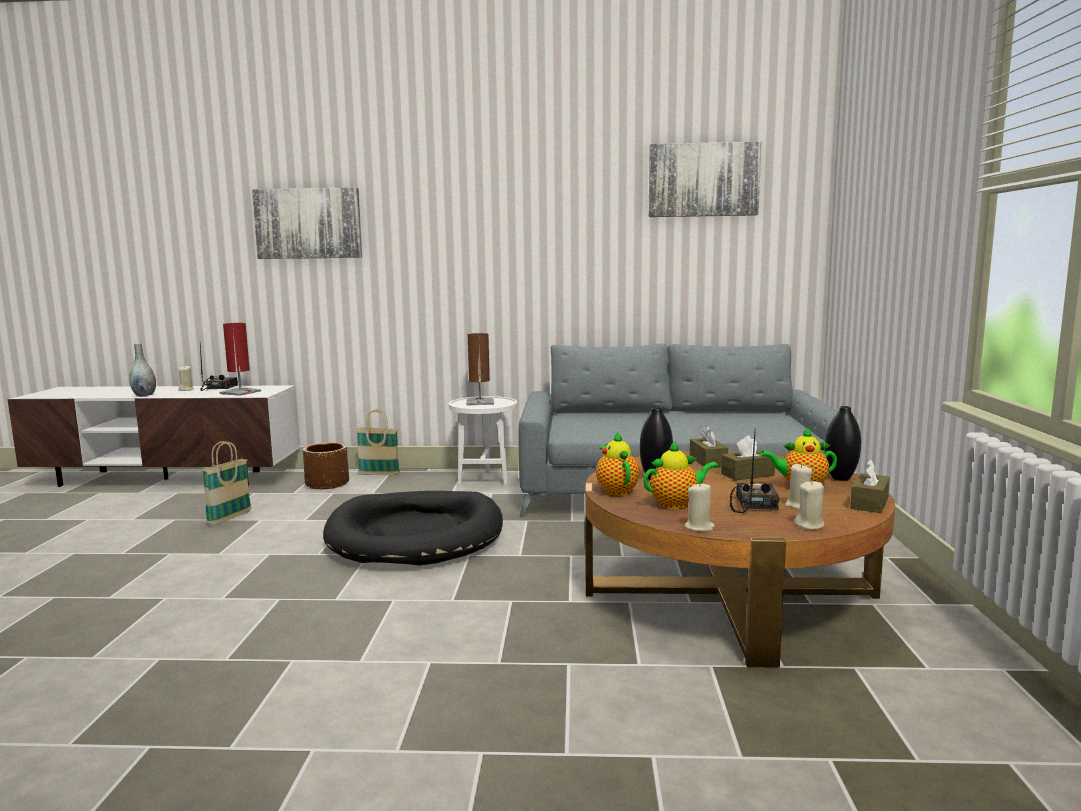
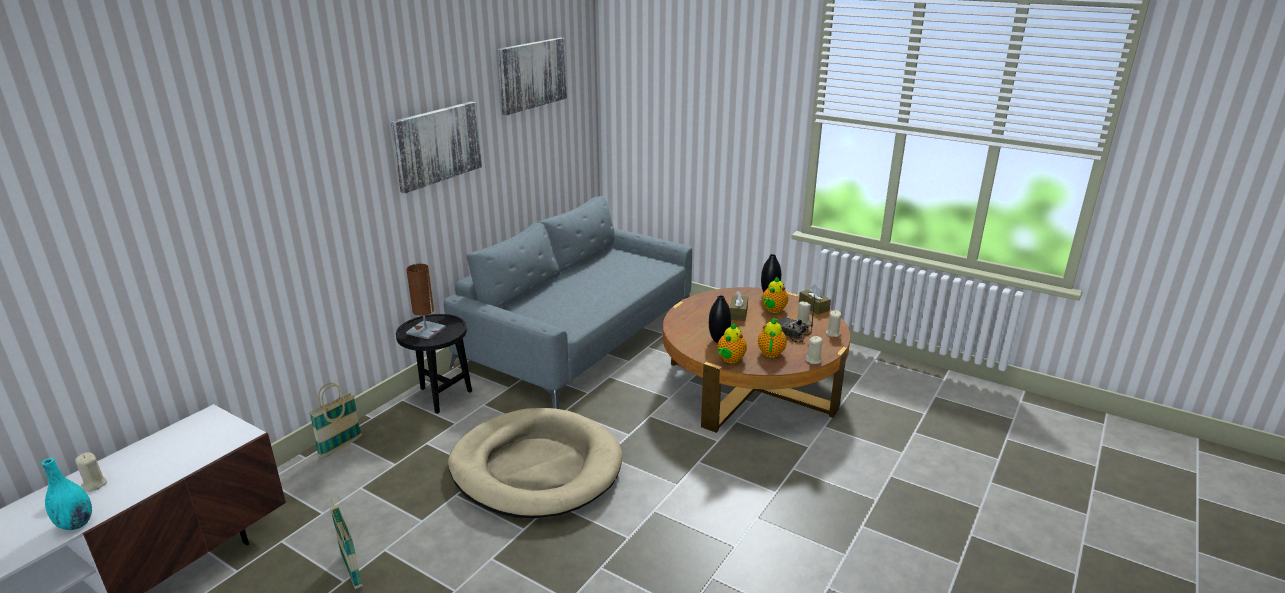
camera: 60 degrees left, 15 degrees up
grey vase [130,343,156,397] -> turquoise vase [41,458,92,530]
radio [200,344,238,391] -> none
red table lamp [220,323,261,396] -> none
picture [252,187,362,259] -> picture moved to [391,102,482,193]
brown planter [303,442,349,489] -> none
black dog bed [323,491,503,565] -> beige dog bed [448,408,622,518]
white side table [449,396,517,485] -> black side table [396,314,472,414]
teapot [596,431,640,496] -> teapot turned 75 degrees counterclockwise [718,323,747,363]
brown tissue box [690,425,728,467] -> none

